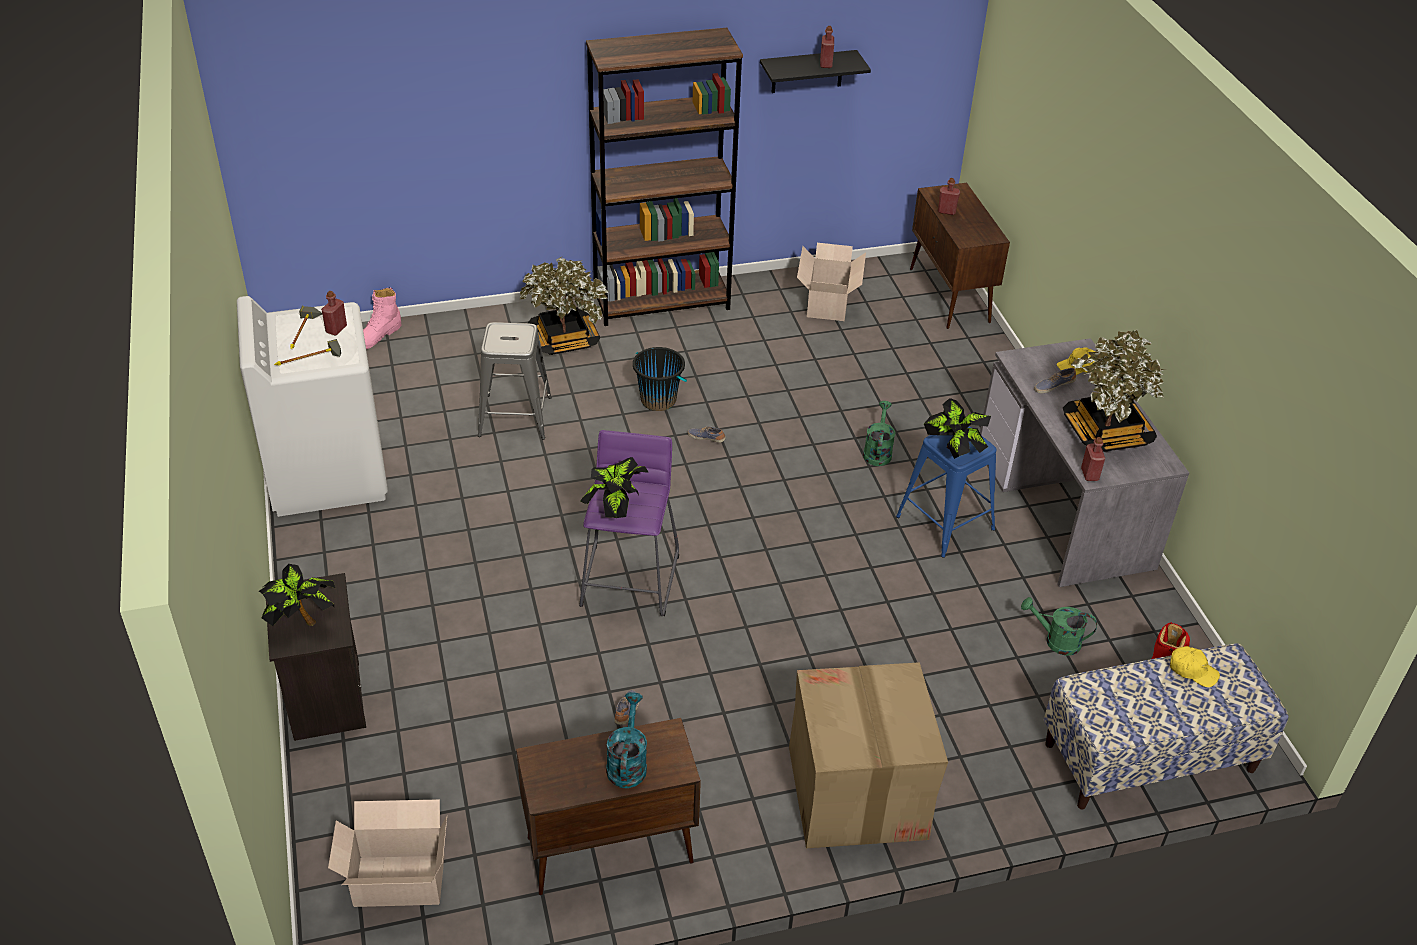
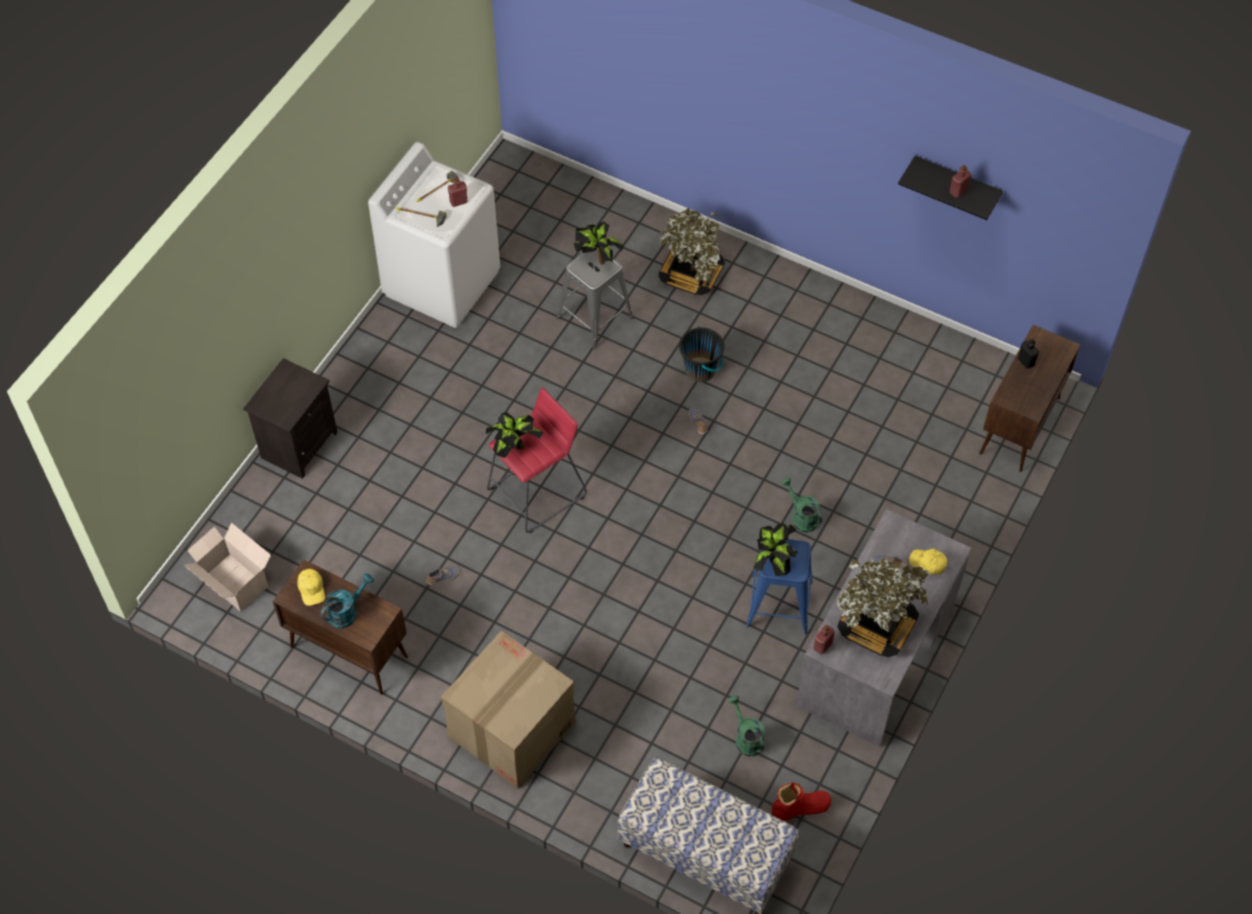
camera: 45 degrees right, 15 degrees up
potted plant [259,564,335,626] -> potted plant moved to [574,222,624,265]
pink boot [363,287,402,349] -> none
purple stool [579,430,679,616] -> red stool [487,387,587,533]
brown bookcase [586,28,743,326] -> none
cardboard box [797,243,866,321] -> none
green watering can [863,401,896,466] -> green watering can turned 90 degrees counterclockwise [781,477,822,533]
red bottle [938,178,960,215] -> black bottle [1018,339,1039,369]
yellow cap [1170,646,1220,687] -> yellow cap moved to [297,569,325,606]

